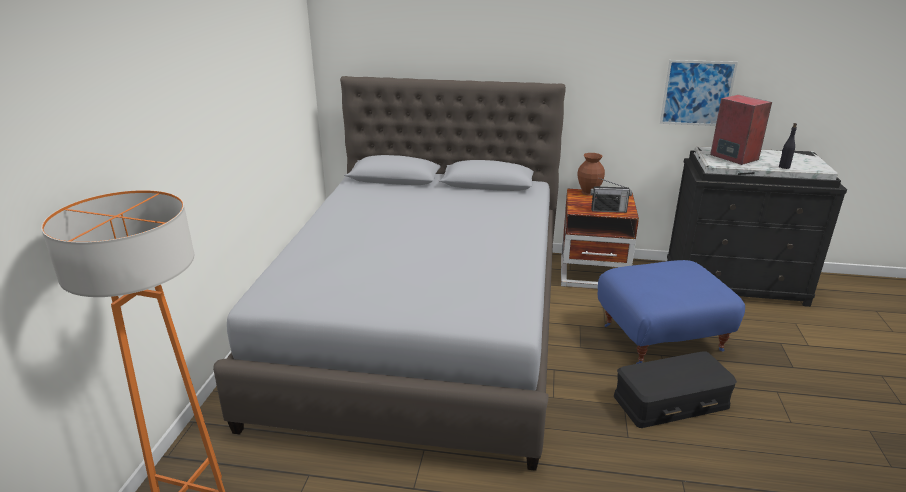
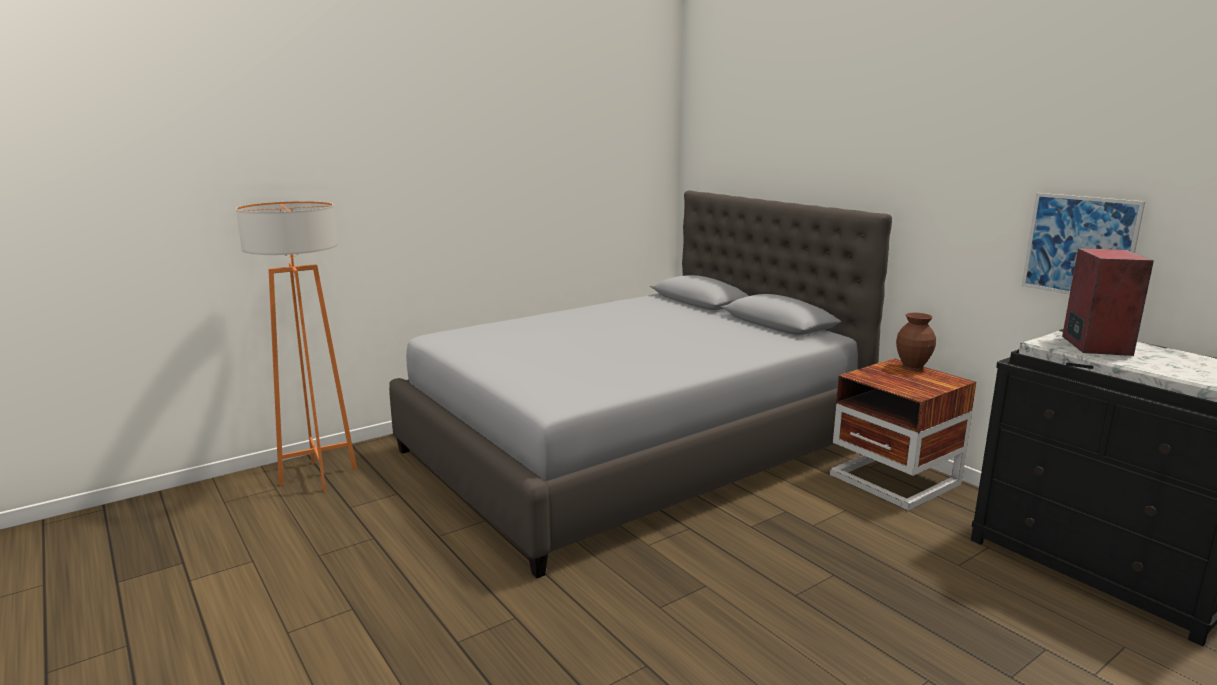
camera: 45 degrees right, 10 degrees down
radio [591,178,632,213] -> none
blue ottoman [598,260,745,364] -> none
black storage box [614,351,737,428] -> none
black bottle [779,123,797,169] -> none

